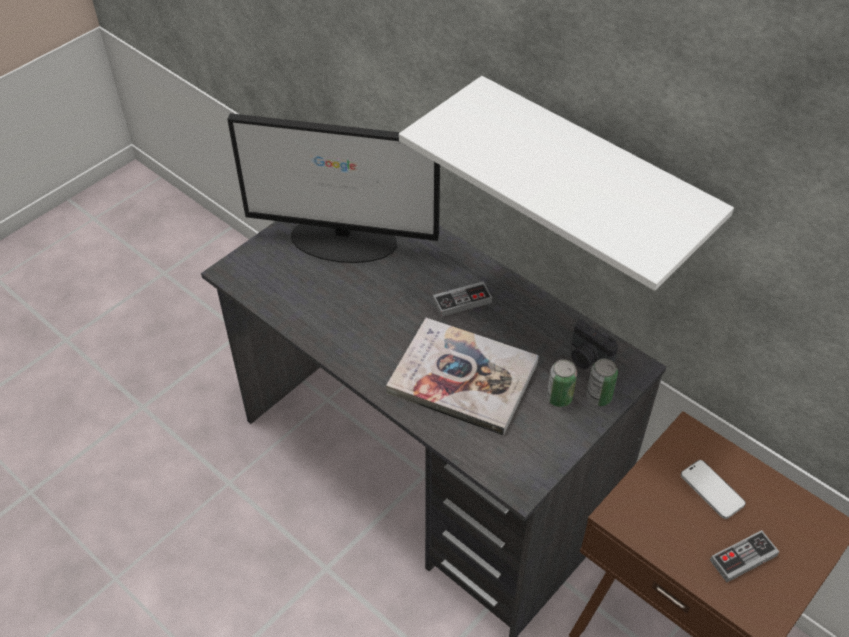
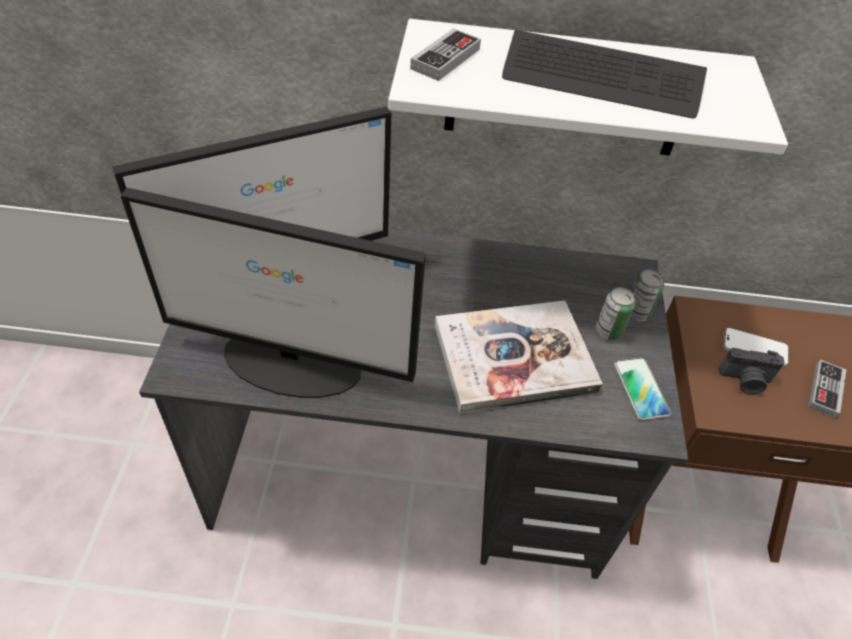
camera: 40 degrees left, 0 degrees up
game controller [433,282,492,317] -> game controller moved to [410,28,481,81]
camera [571,320,618,369] -> camera moved to [719,348,785,394]
none -> monitor [120,188,426,398]
none -> keyboard [502,30,707,118]
none -> phone [614,358,671,420]

